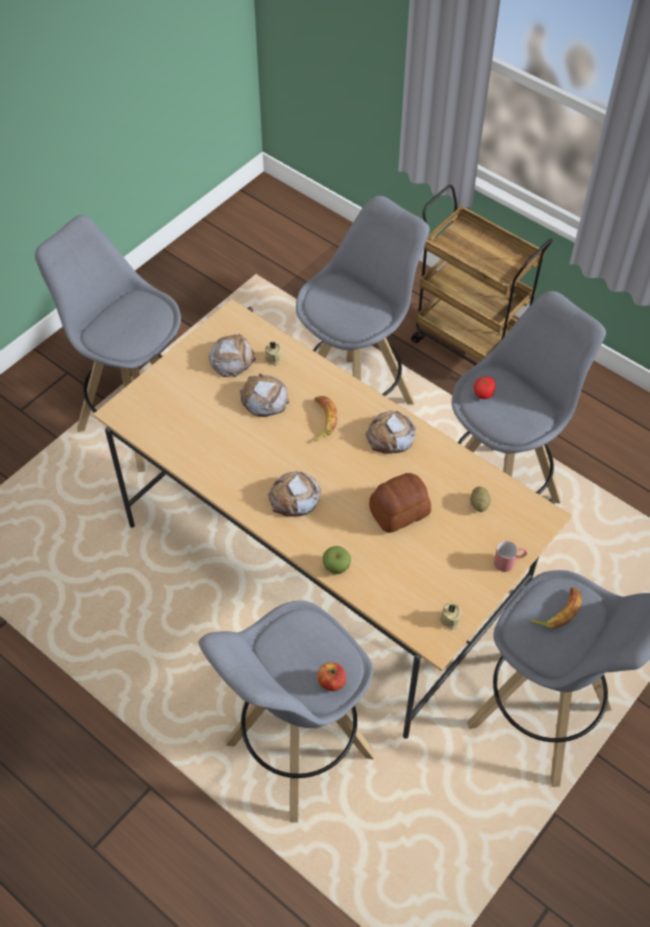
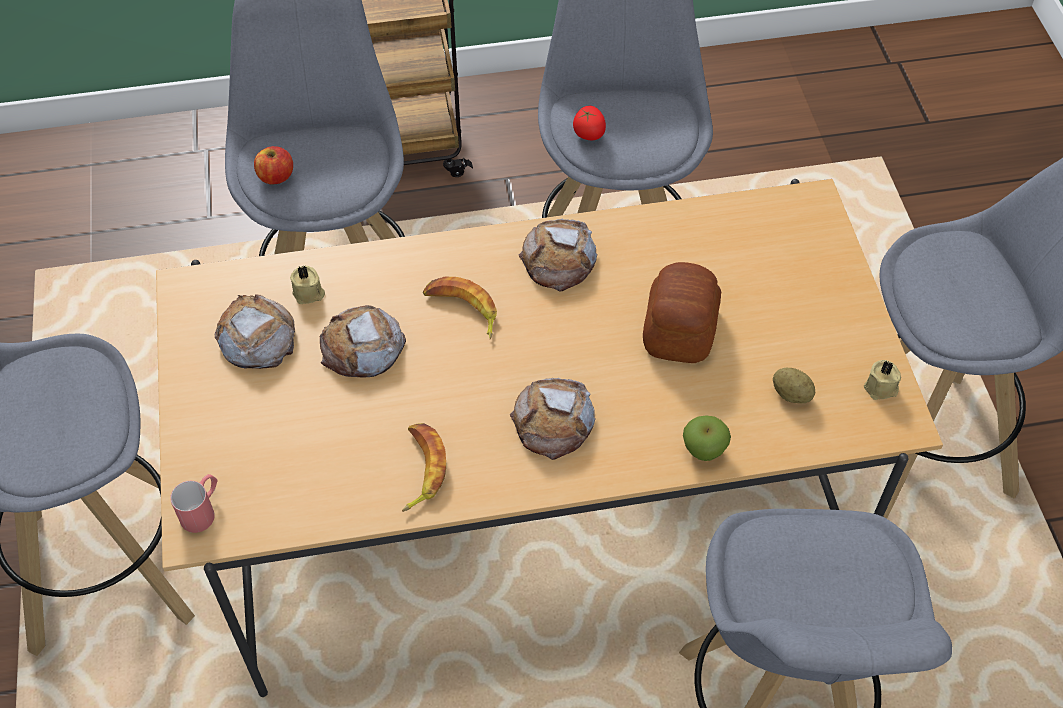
camera: 50 degrees left, 0 degrees up
apple [317,663,346,691] -> apple moved to [254,146,293,185]
potato [470,487,491,512] -> potato moved to [773,368,815,403]
red mug [494,541,527,572] -> red mug moved to [170,474,218,533]
banana [530,587,582,629] -> banana moved to [402,423,446,512]

